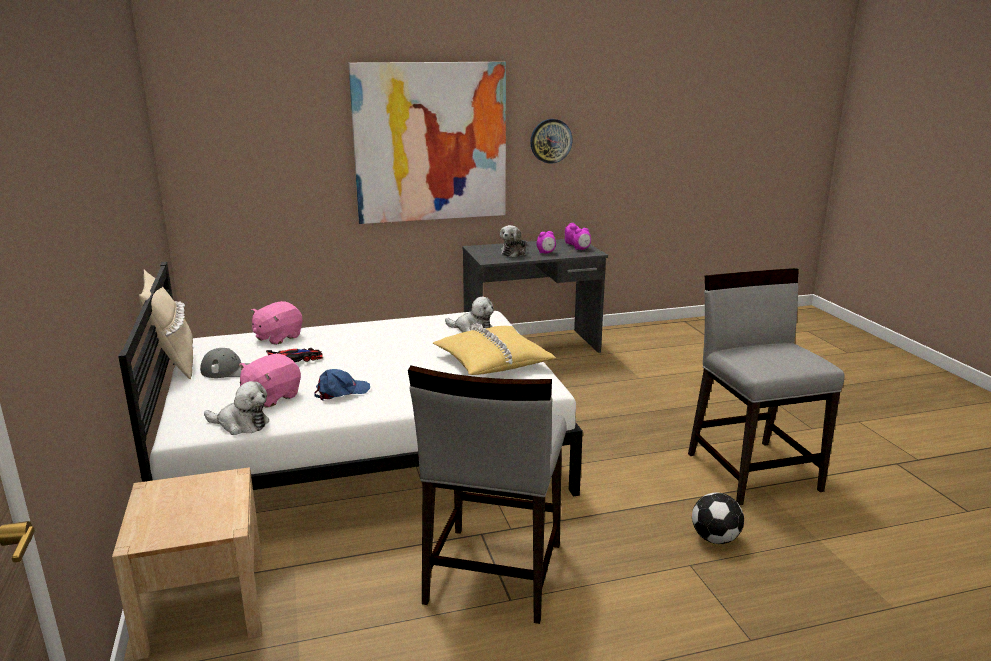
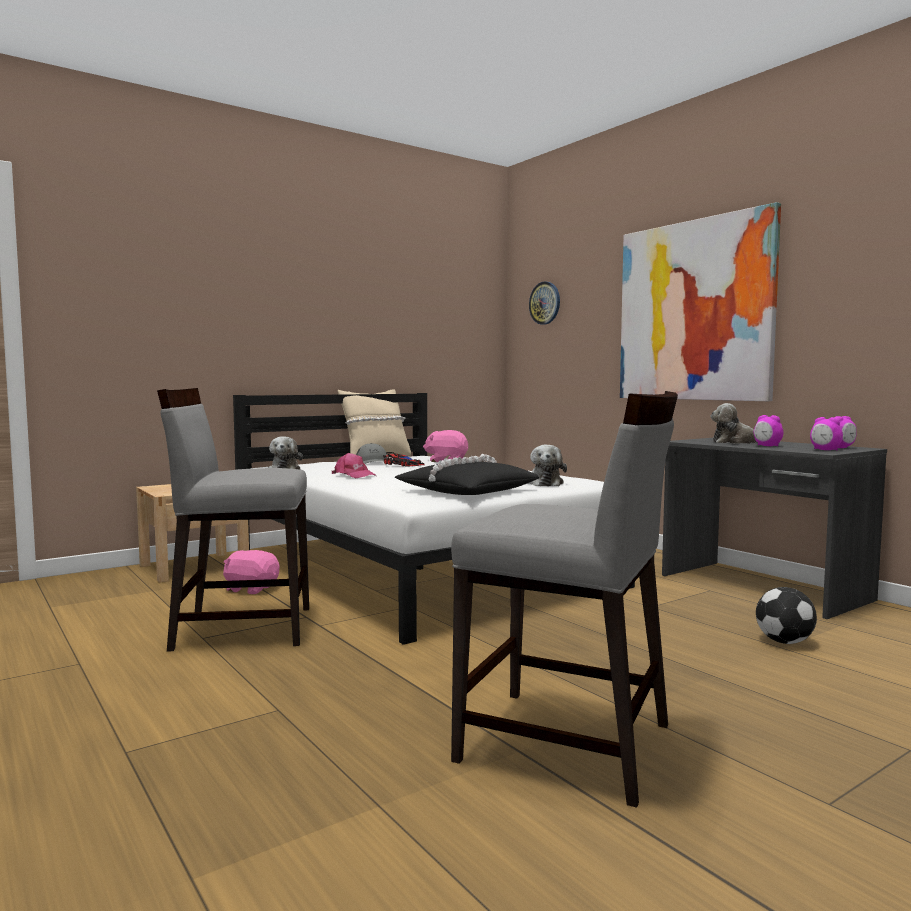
camera: 70 degrees right, 15 degrees down
pink plush toy [239,354,301,408] -> pink plush toy moved to [223,550,279,594]
blue cap [314,369,370,401] -> pink cap [332,453,376,478]
yellow pillow [433,323,556,375] -> black pillow [395,454,539,495]
wall clock [530,119,573,164] -> wall clock moved to [529,282,560,325]
grey chair [688,268,844,505] -> grey chair turned 60 degrees clockwise [451,391,678,808]
football [692,493,744,544] -> football moved to [756,587,817,644]

